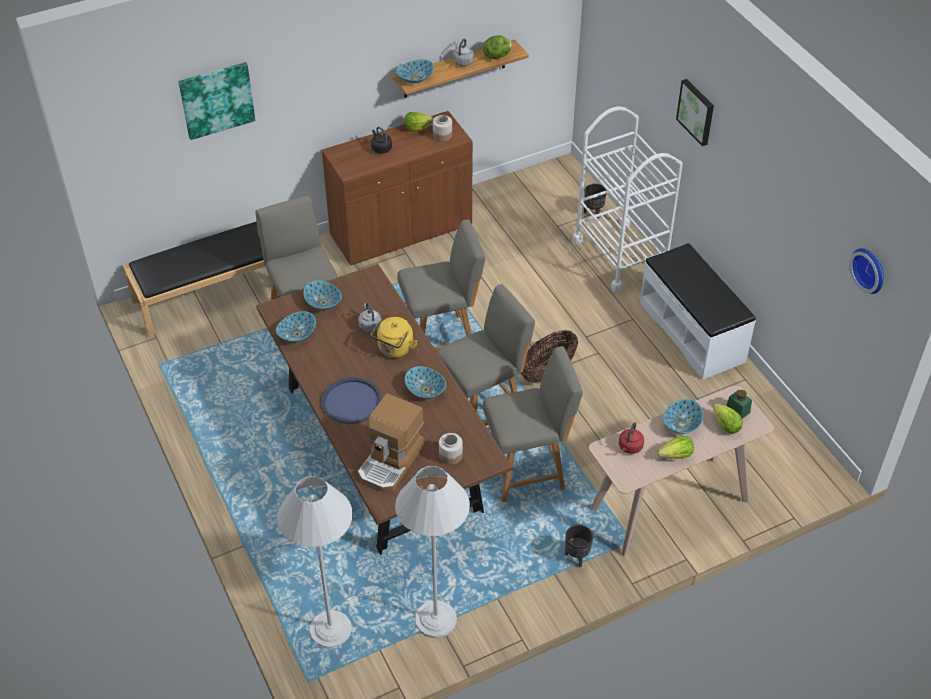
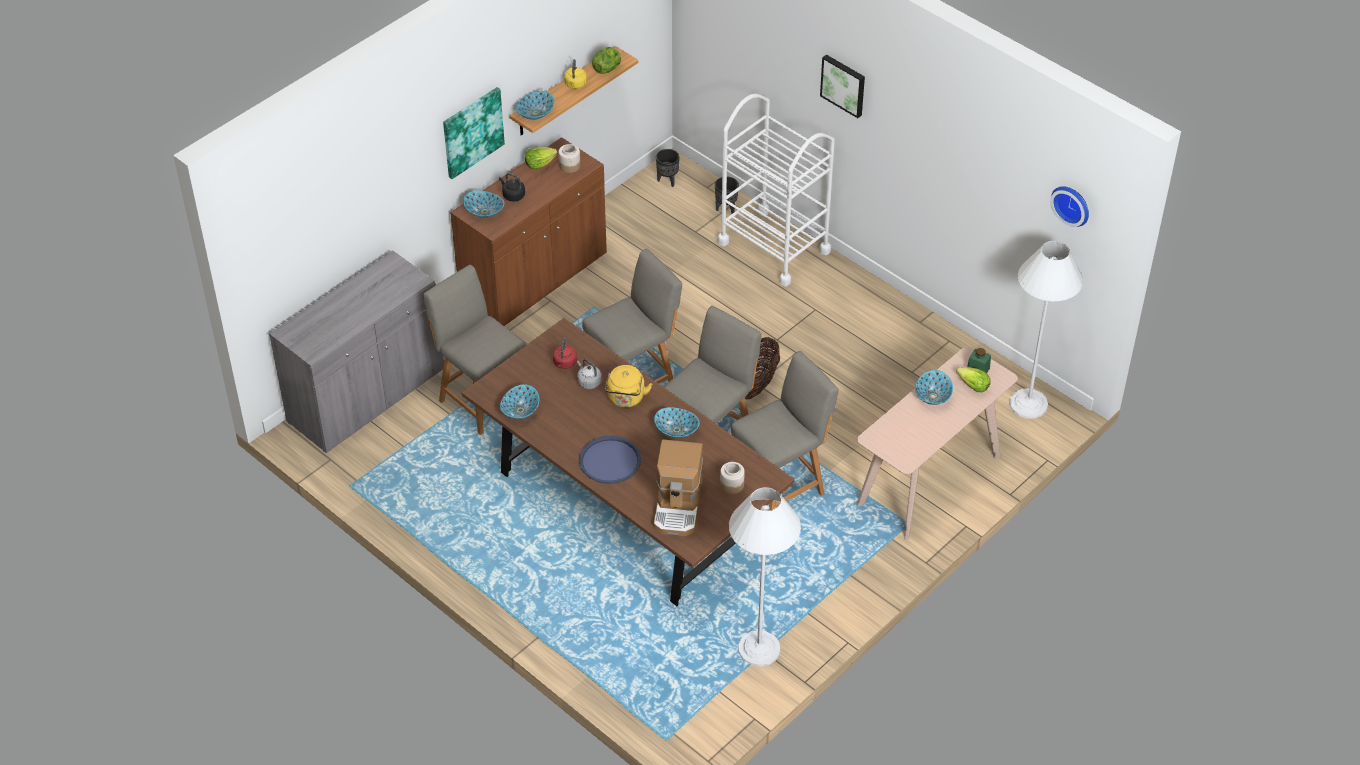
camera: 20 degrees left, 0 degrees up
black bench [123,221,265,337] -> grey cabinet [269,250,444,453]
picture [178,62,255,140] -> picture moved to [443,87,505,179]
white floor lamp [277,476,353,648] -> white floor lamp moved to [1009,241,1083,419]
bowl [303,280,342,310] -> bowl moved to [463,190,504,218]
grey kettle [453,39,474,66] -> yellow kettle [564,59,587,89]
black planter [565,525,593,567] -> black planter moved to [656,149,680,187]
red kettle [619,422,644,454] -> red kettle moved to [553,338,577,369]
white bench [640,243,756,380] -> none
lettuce [657,436,694,459] -> none

